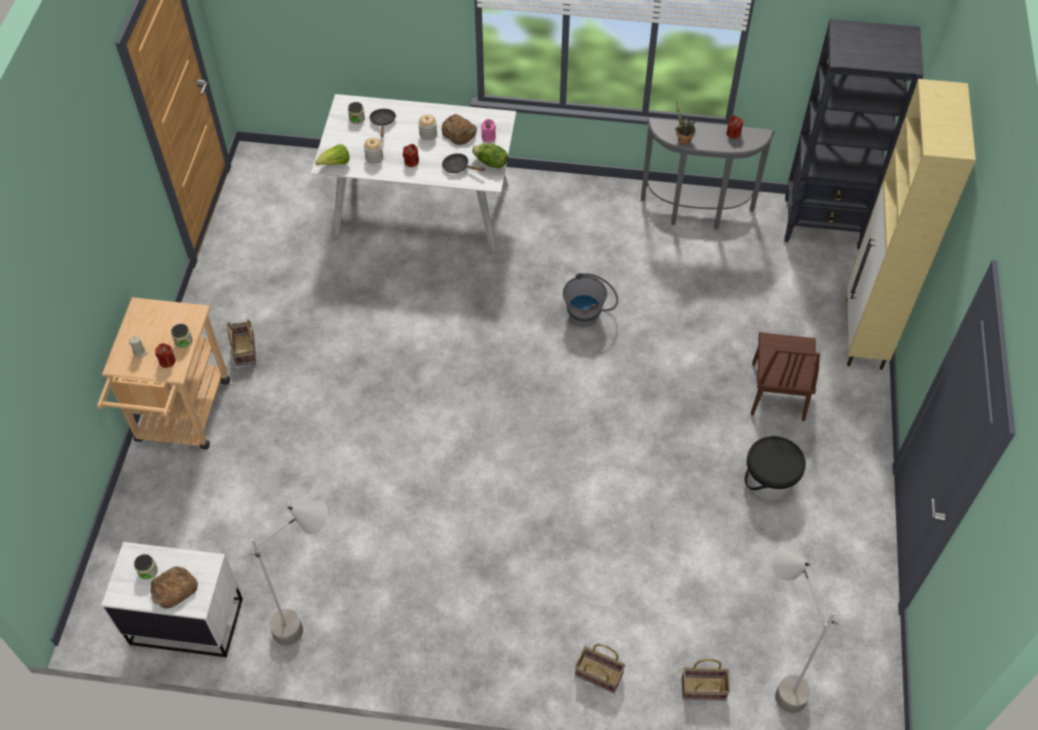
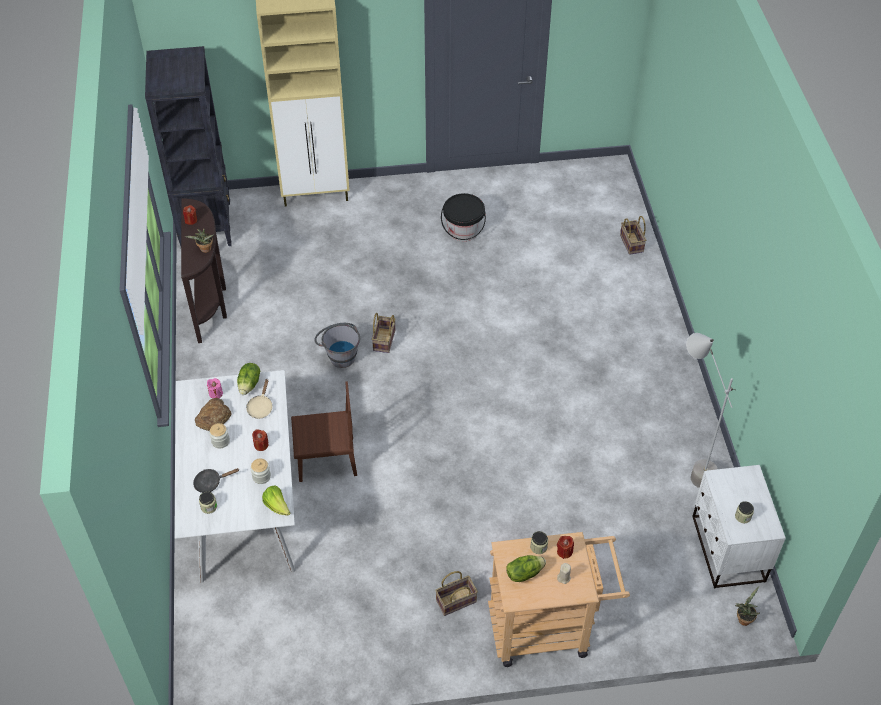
camera: 105 degrees left, 5 degrees down
bread [150,566,198,609] -> none
black frying pan [442,153,485,173] -> beige frying pan [246,379,273,419]
basket [575,644,625,694] -> basket moved to [372,313,395,353]
grey console table [641,118,775,229] -> brown console table [181,198,227,343]
brown chair [751,332,820,421] -> brown chair moved to [291,381,357,482]
grey floor lamp [772,545,839,713] -> none
none -> lettuce [507,555,546,582]
none -> potted plant [735,586,760,626]

